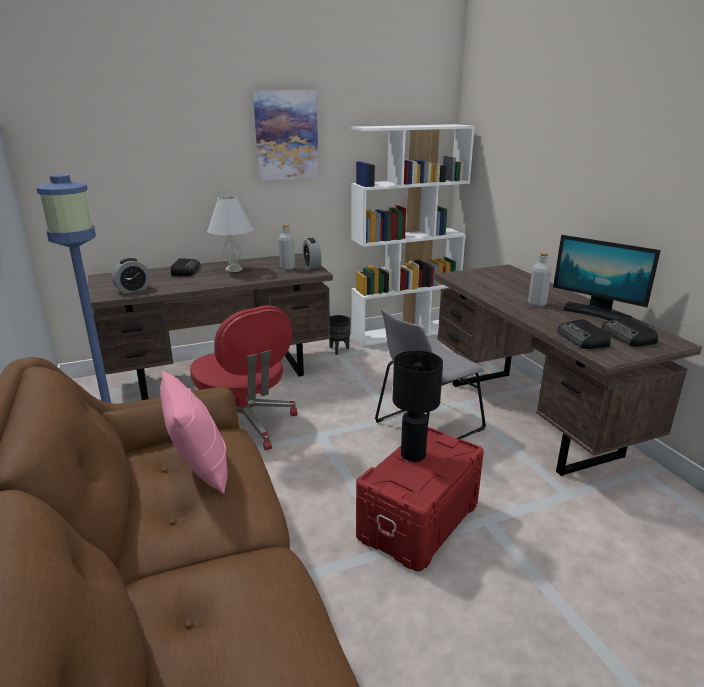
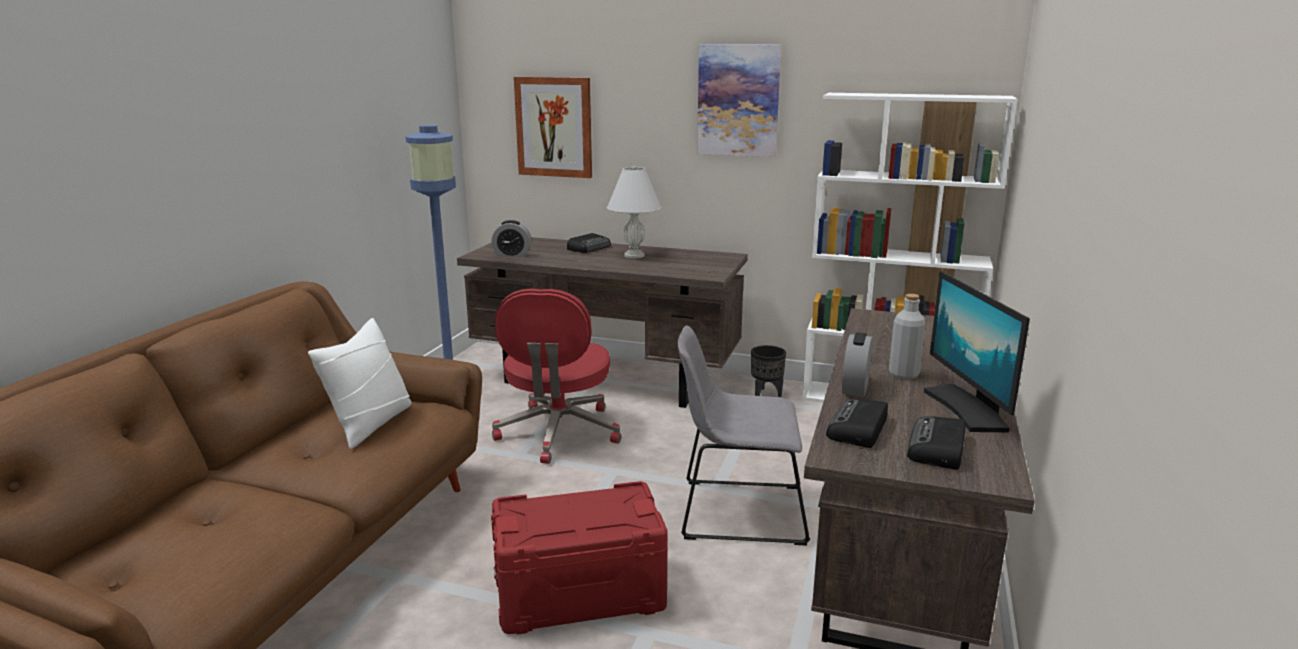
camera: 40 degrees right, 5 degrees down
pink pillow [160,370,227,494] -> white pillow [308,318,412,449]
grey bottle [279,224,295,270] -> none
alarm clock [303,238,321,269] -> alarm clock moved to [842,332,873,397]
black table lamp [393,350,443,462] -> none
none -> picture [514,77,592,178]

